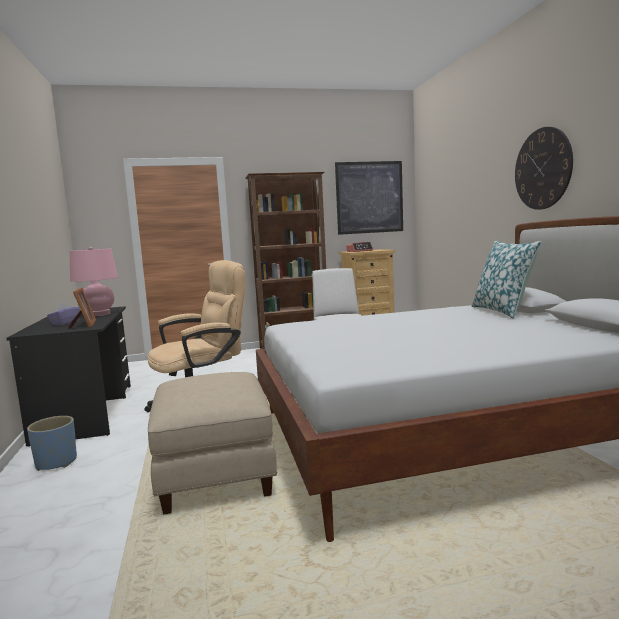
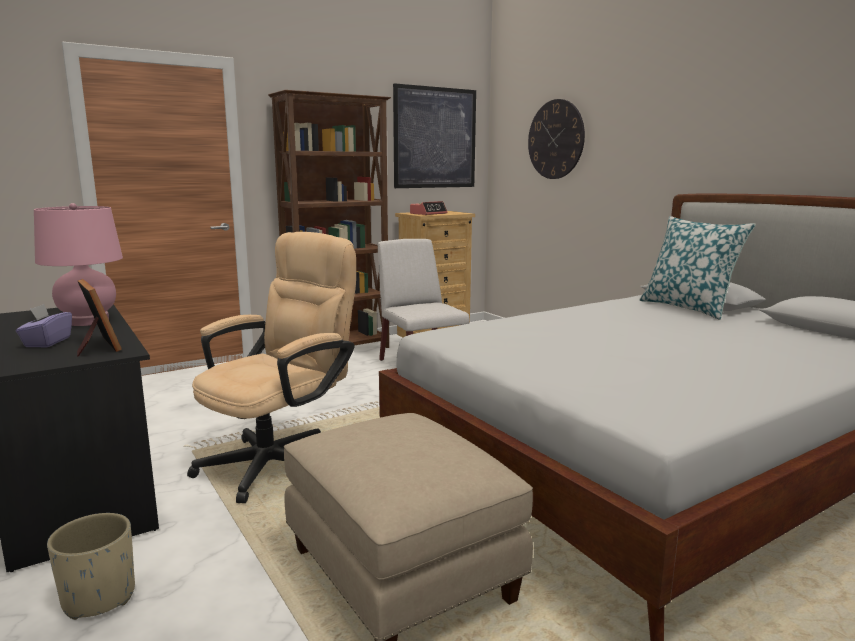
camera: 20 degrees left, 5 degrees up
blue planter [27,416,77,471] -> beige planter [47,513,135,620]
wall clock [515,127,573,210] -> wall clock moved to [528,99,585,179]

